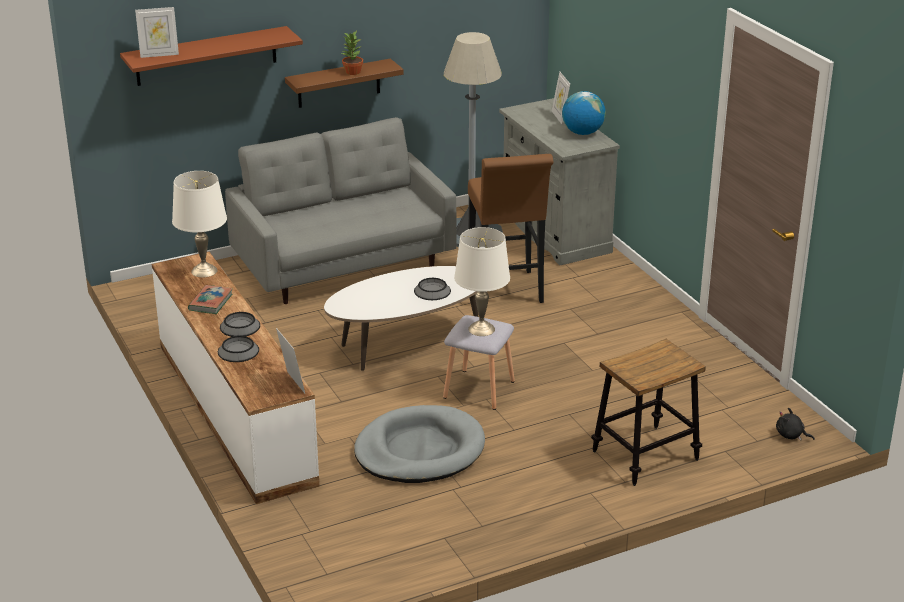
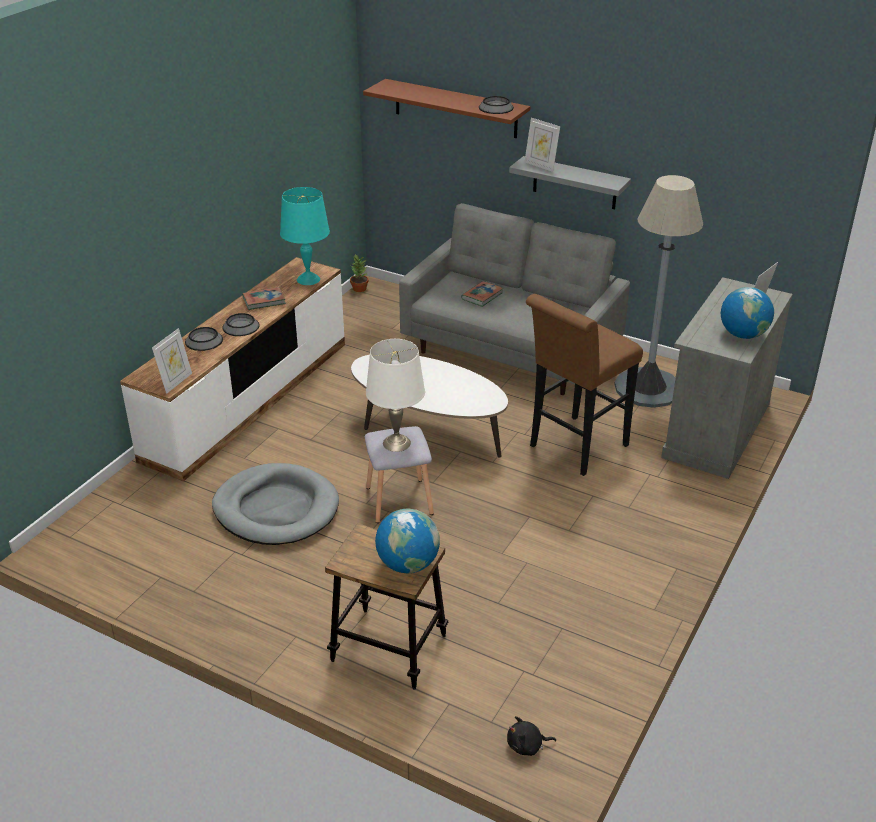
camera: 55 degrees right, 5 degrees up
picture frame [135,7,179,58] -> picture frame moved to [525,118,560,172]
white table lamp [172,171,227,277] -> turquoise table lamp [280,187,330,285]
brown shelf [285,59,404,108] -> grey shelf [509,156,631,210]
potted plant [342,31,363,75] -> potted plant moved to [350,254,369,292]
bowl [414,278,451,300] -> bowl moved to [479,96,514,114]
black plush toy [776,408,815,441] -> black plush toy turned 90 degrees counterclockwise [507,716,556,756]
none -> globe [375,508,440,574]
none -> book [461,281,504,307]

